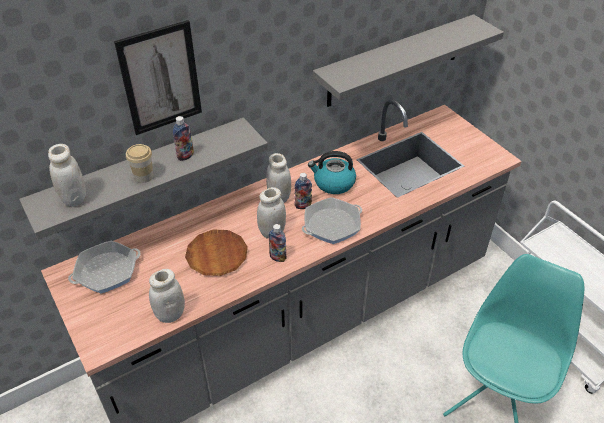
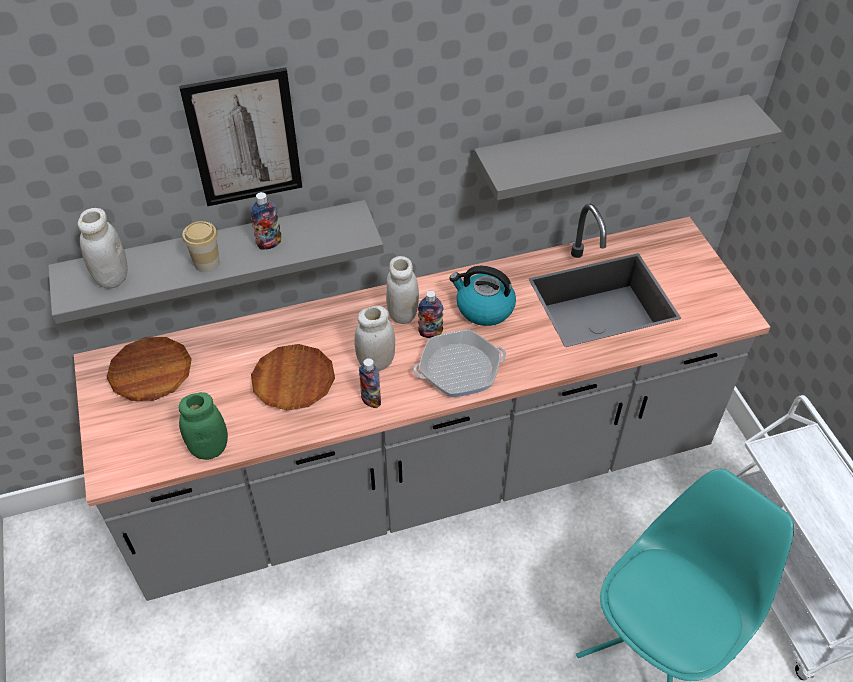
camera: 15 degrees right, 5 degrees up
frying pan [68,241,141,294] -> brown plate [107,337,192,401]
white jar [149,269,185,323] -> green jar [179,392,228,460]

